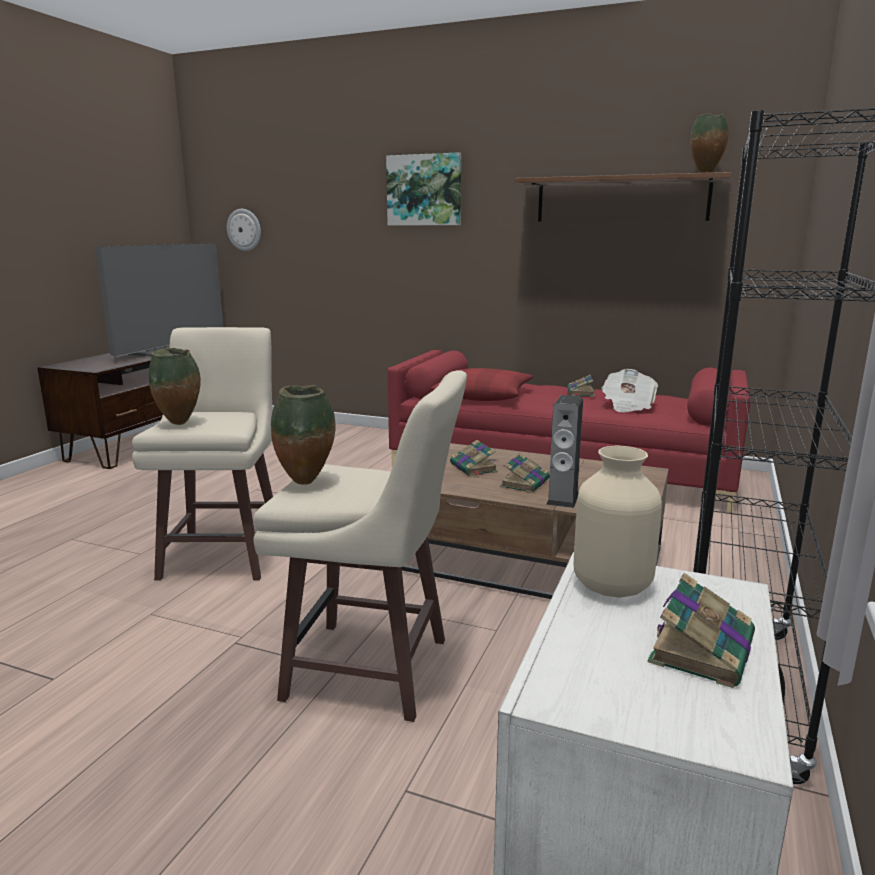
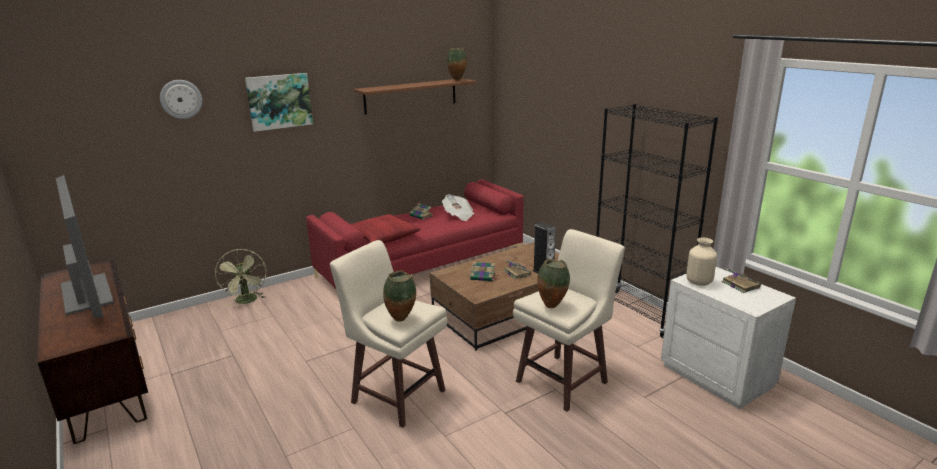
camera: 55 degrees left, 5 degrees up
wall clock [227,209,261,251] -> wall clock moved to [160,80,202,119]
none -> green fan [215,249,266,306]

